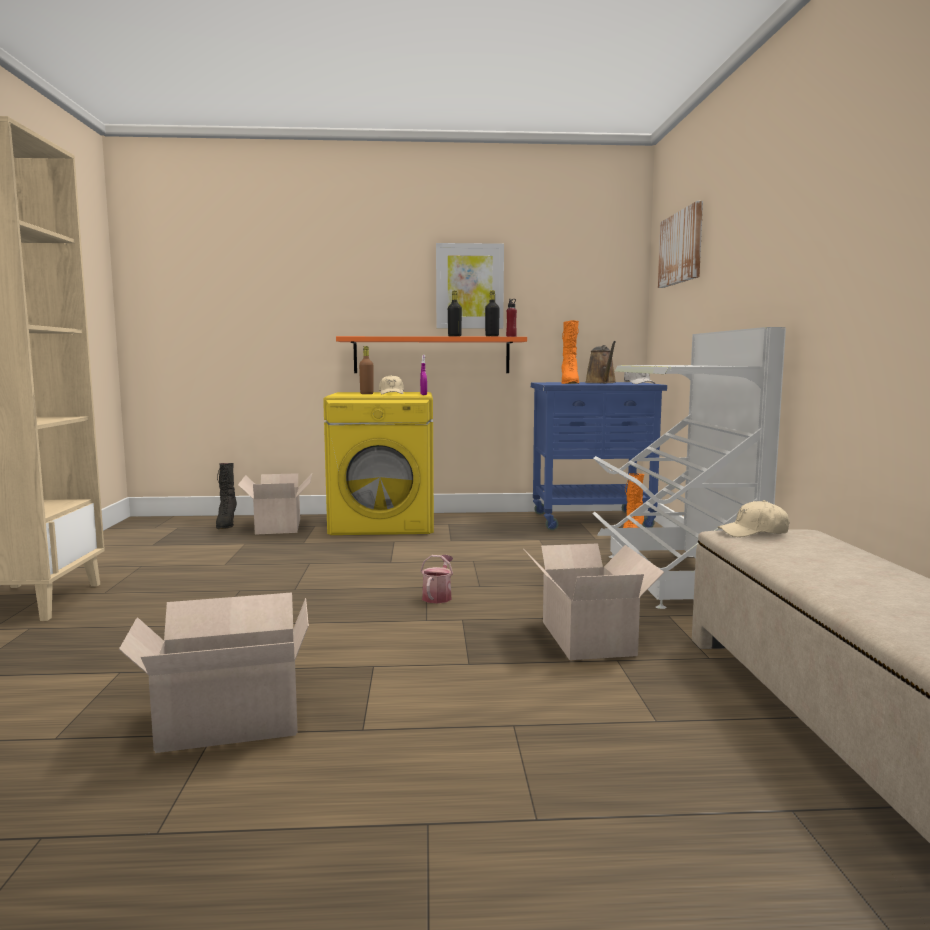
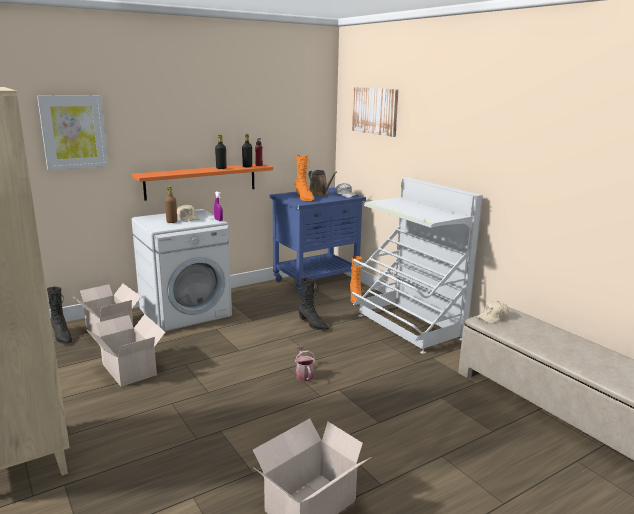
camera: 30 degrees left, 10 degrees up
yellow washing machine [323,392,434,535] -> white washing machine [132,209,232,332]
picture [436,243,504,329] -> picture moved to [37,95,108,170]
cardboard box [523,543,664,660] -> cardboard box moved to [86,314,165,387]
none -> black boot [298,278,329,331]

